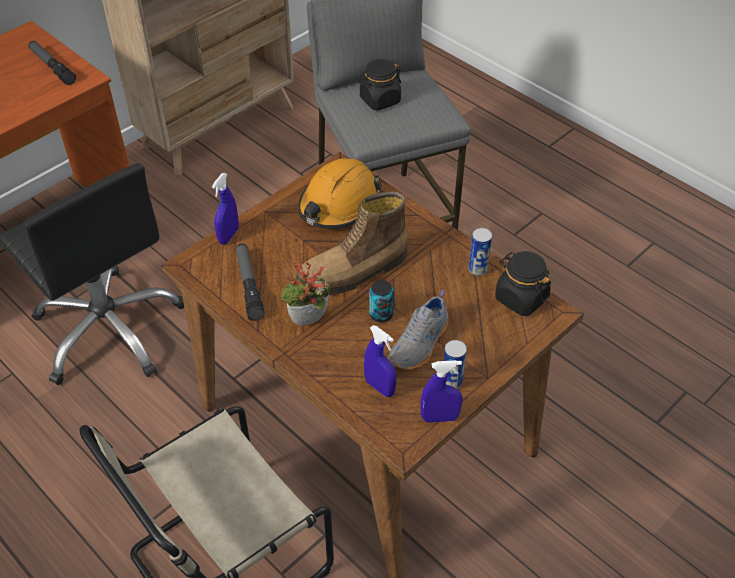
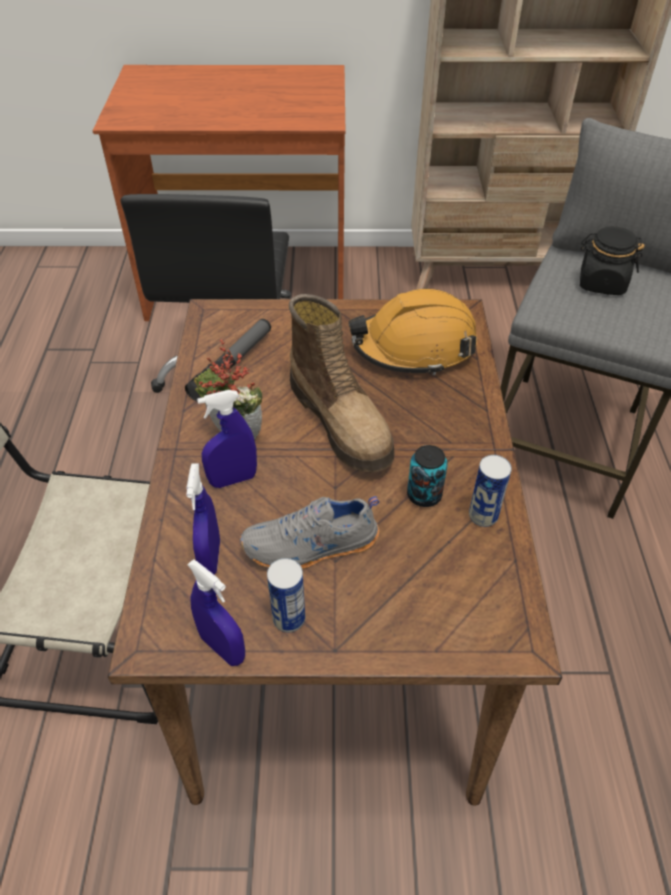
camera: 45 degrees right, 0 degrees up
flashlight [28,41,76,85] -> none
blue spray bottle [212,173,239,245] -> blue spray bottle moved to [197,390,257,488]
boot [296,192,407,295] -> boot turned 135 degrees counterclockwise [289,294,395,472]
can [369,280,394,322] -> can moved to [407,445,448,507]
black jar [495,251,551,316] -> none

